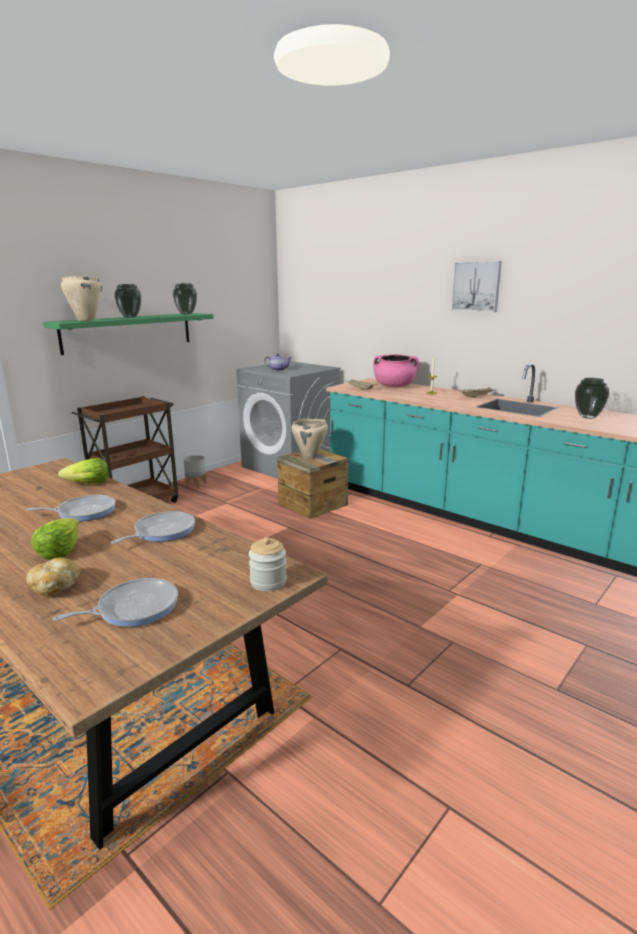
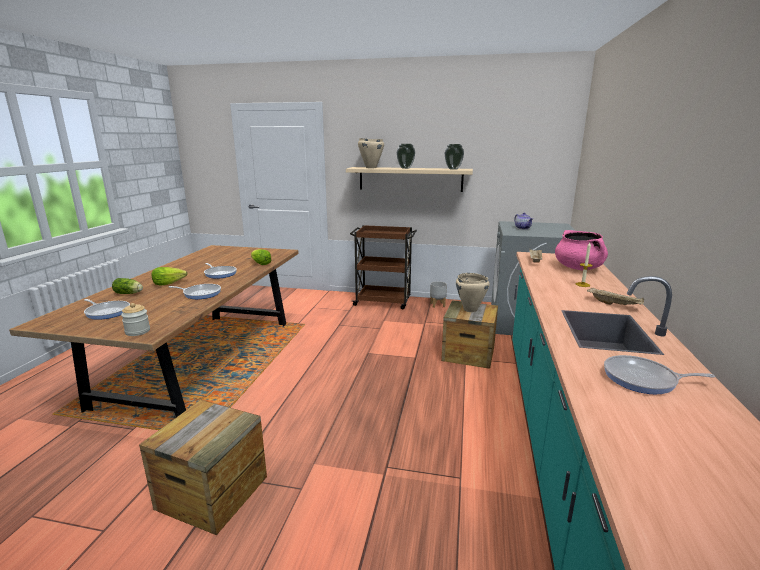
camera: 60 degrees right, 0 degrees up
bread [26,558,80,596] -> lettuce [112,278,143,294]
green shelf [43,313,213,355] -> beige shelf [346,167,473,192]
picture [451,261,502,312] -> none
vase [575,378,609,419] -> frying pan [604,355,715,394]
none -> crate [139,400,267,535]

